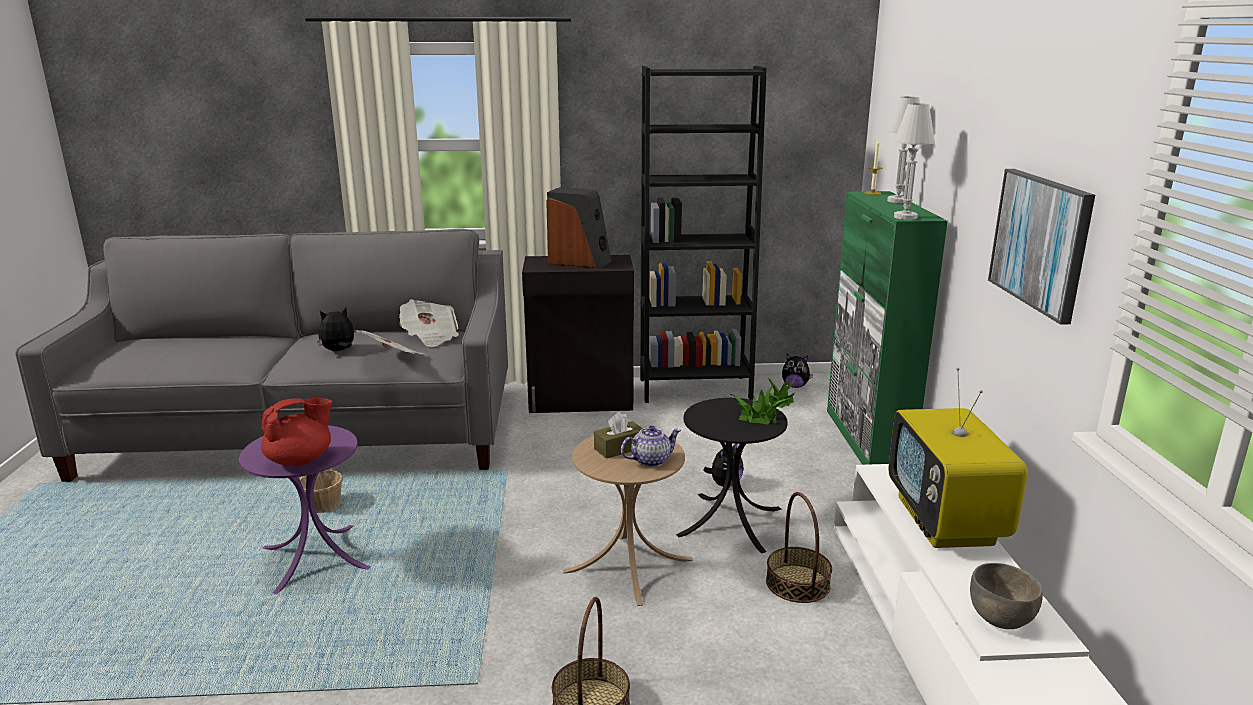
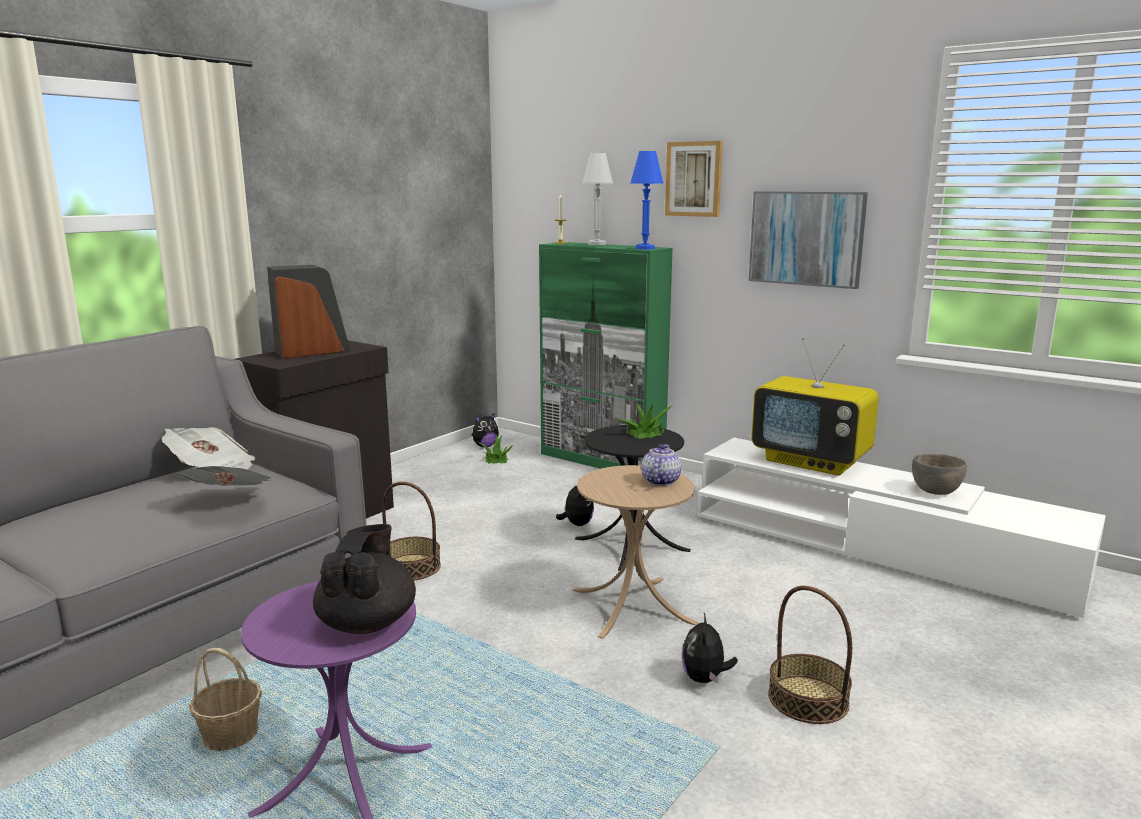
camera: 50 degrees left, 5 degrees down
red teapot [261,398,332,466] -> black teapot [313,524,416,634]
plush toy [318,307,354,351] -> plush toy moved to [681,613,738,683]
brown tissue box [594,412,643,459] -> none
black bookcase [640,66,767,403] -> none
basket [766,492,832,603] -> basket moved to [382,482,441,580]
white table lamp [894,103,935,220] -> blue table lamp [630,151,663,250]
none -> picture [665,141,723,217]

